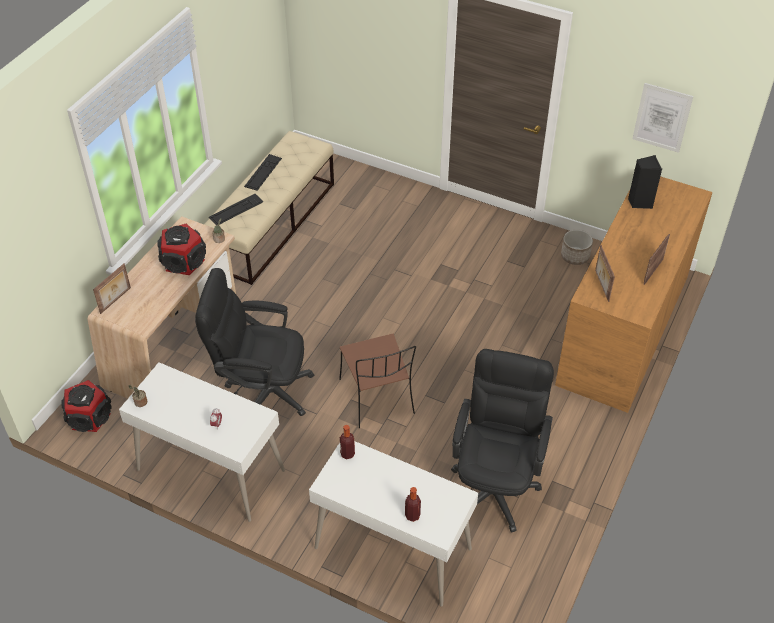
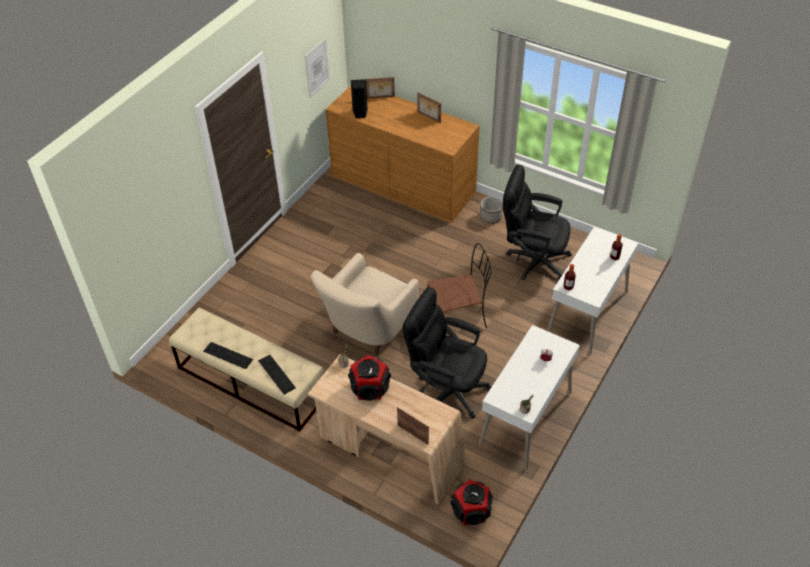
camera: 85 degrees left, 0 degrees up
black office chair [195,268,314,416] -> black office chair turned 105 degrees clockwise [403,287,491,419]
planter [561,230,593,265] -> planter moved to [480,197,503,224]
picture frame [595,245,615,302] -> picture frame moved to [366,77,395,99]
none -> beige armchair [311,253,419,355]

